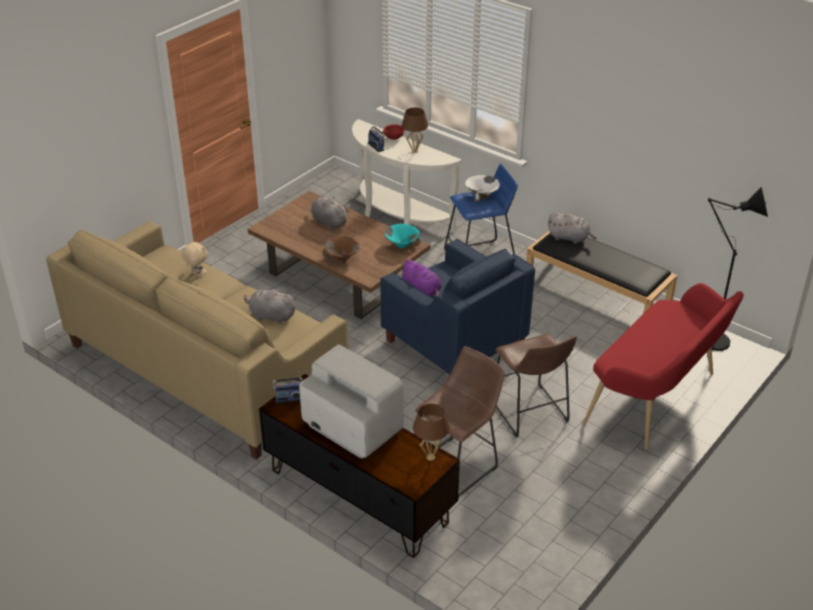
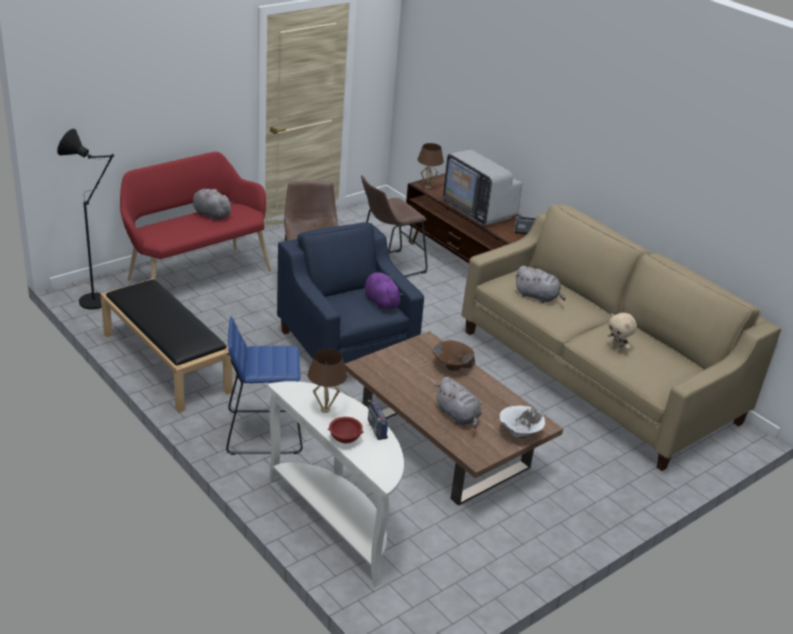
camera: 170 degrees left, 5 degrees down
turquoise bowl [385,223,421,249] -> none
white bowl [465,175,500,202] -> white bowl moved to [500,406,545,438]
grey plush toy [548,212,597,244] -> grey plush toy moved to [193,189,233,221]

